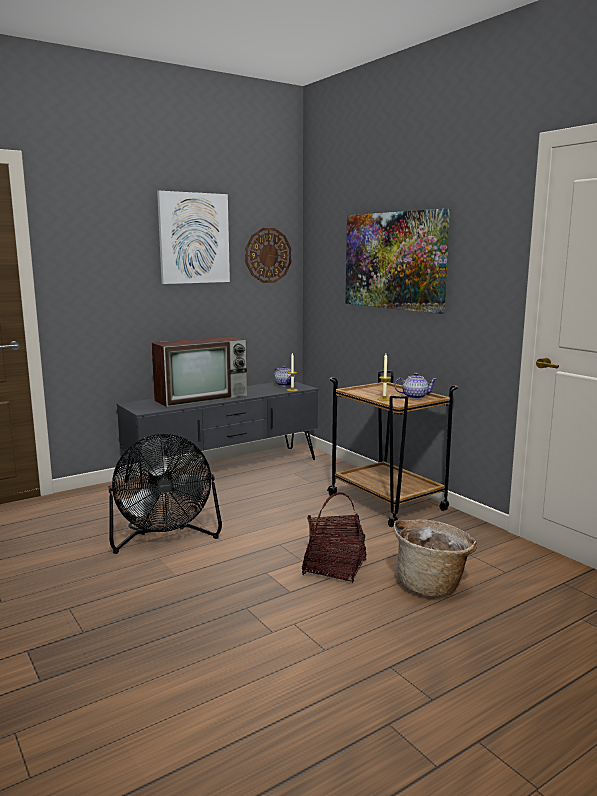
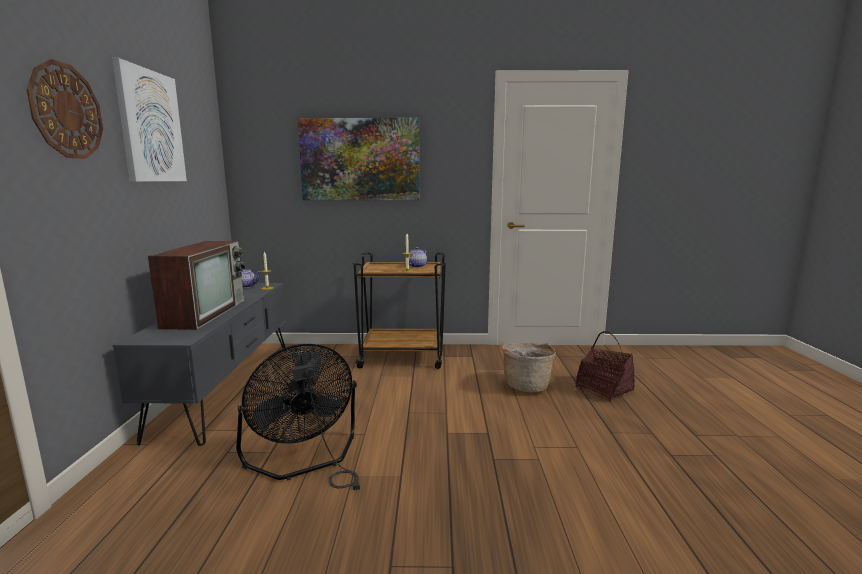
camera: 55 degrees left, 0 degrees up
black fan [109,434,222,554] -> black fan turned 135 degrees counterclockwise [236,344,360,490]
wall clock [245,228,291,283] -> wall clock moved to [27,59,103,159]
basket [302,492,366,583] -> basket moved to [576,331,635,402]

